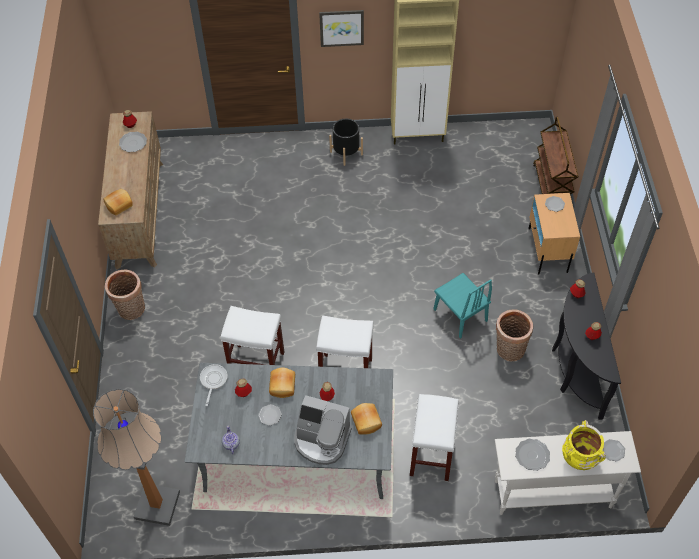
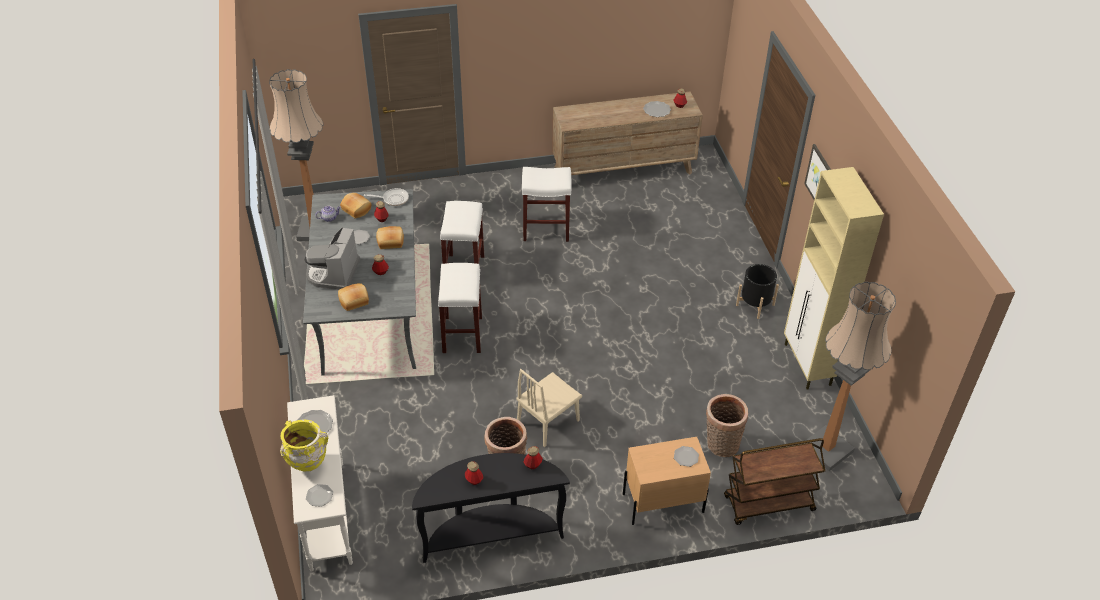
camera: 80 degrees right, 10 degrees down
bread [103,189,133,215] -> bread moved to [340,193,371,218]
basket [105,269,145,320] -> basket moved to [706,394,748,457]
white stool [410,394,459,481] -> white stool moved to [522,167,571,242]
turquoise chair [433,273,492,339] -> beige chair [516,369,582,447]
none -> floor lamp [804,282,896,471]

